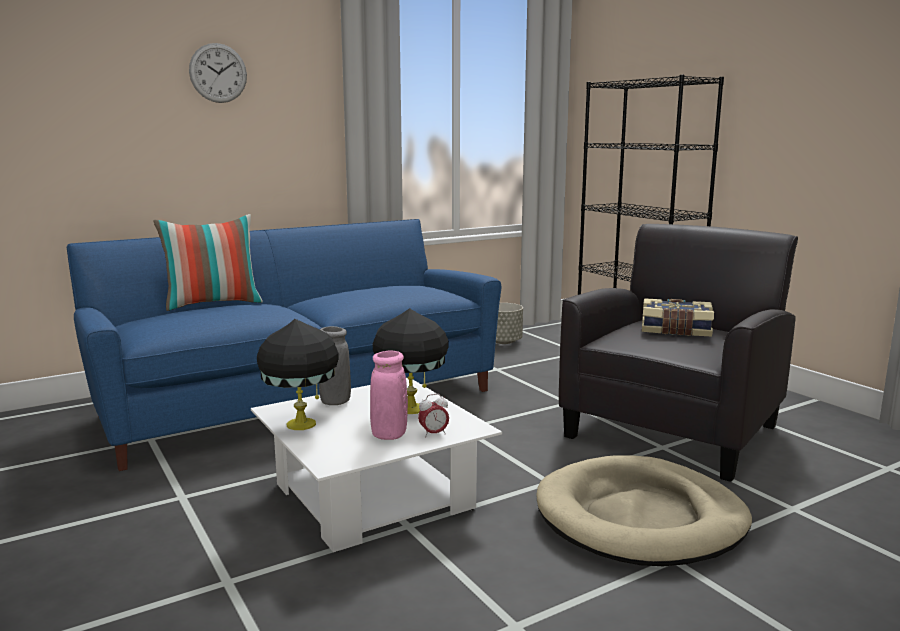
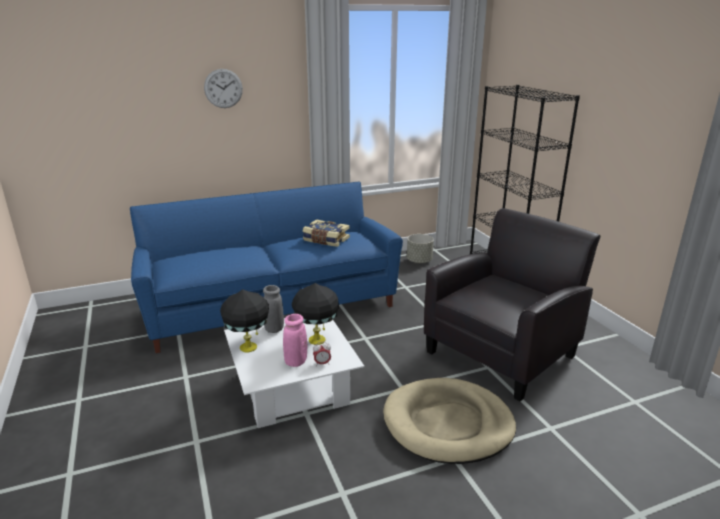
camera: 10 degrees right, 10 degrees up
pillow [153,214,263,311] -> none
book [642,298,714,336] -> book moved to [302,219,350,247]

